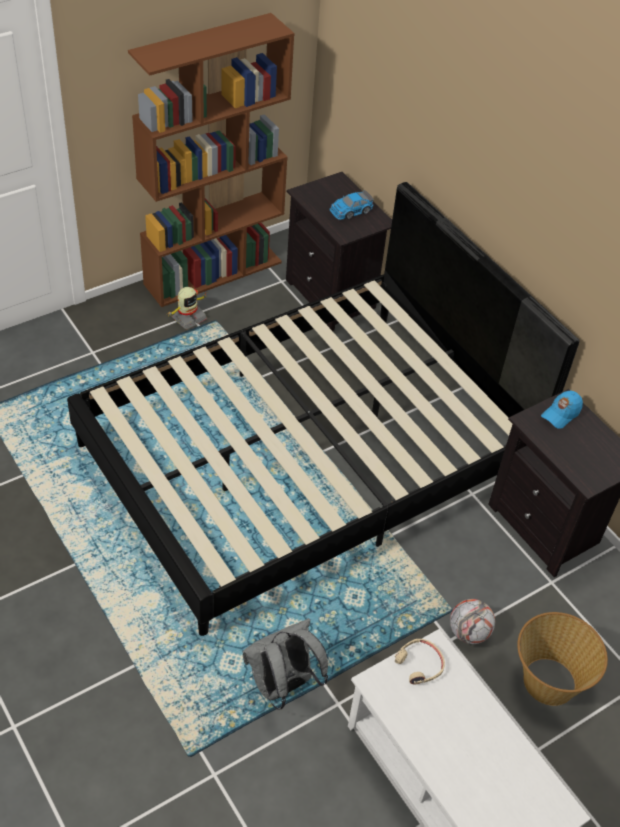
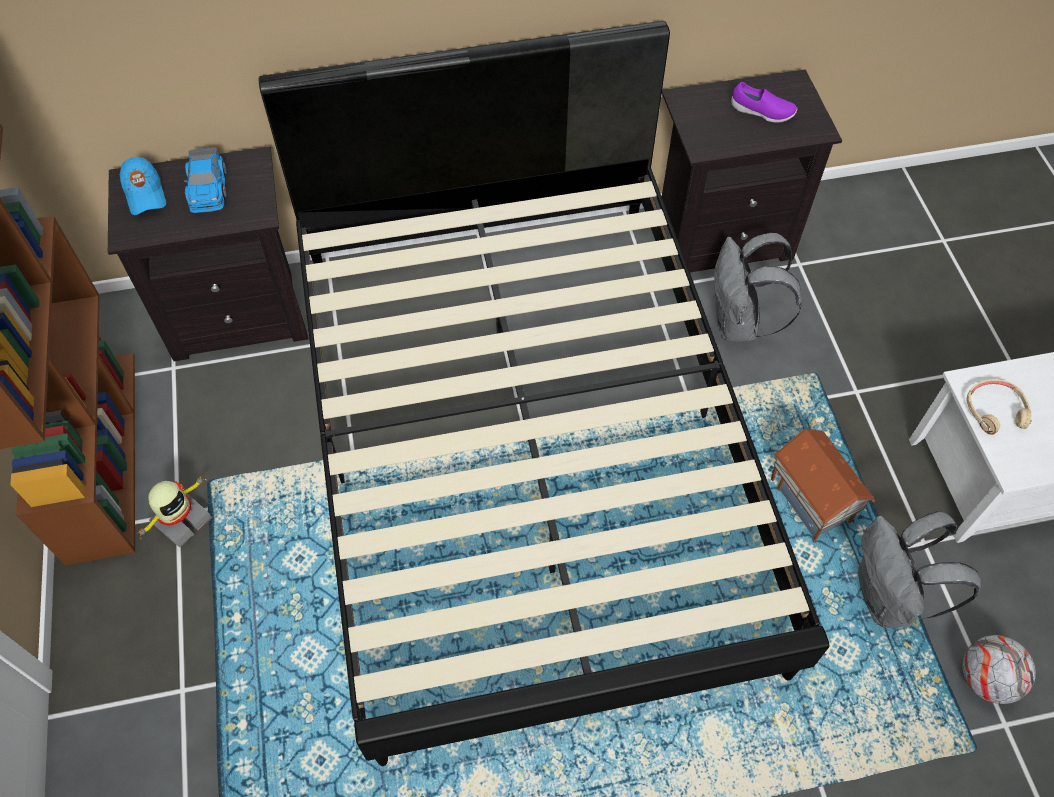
camera: 65 degrees left, 10 degrees up
toy robot [167,287,208,330] -> toy robot turned 60 degrees clockwise [135,474,213,547]
football [450,599,495,644] -> football moved to [962,635,1036,704]
basket [517,612,608,706] -> none
blue cap [541,391,583,429] -> blue cap moved to [120,157,166,215]
none -> grey backpack [713,233,802,342]
none -> purple shoe [731,82,797,123]
none -> toy house [771,428,875,541]

